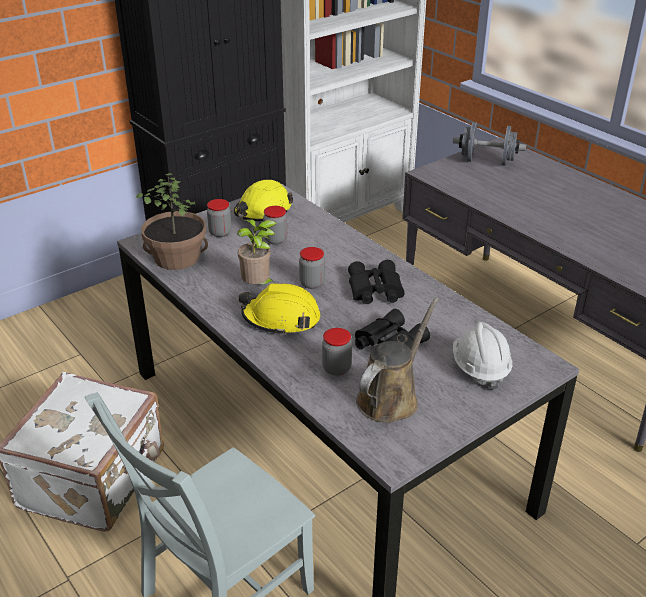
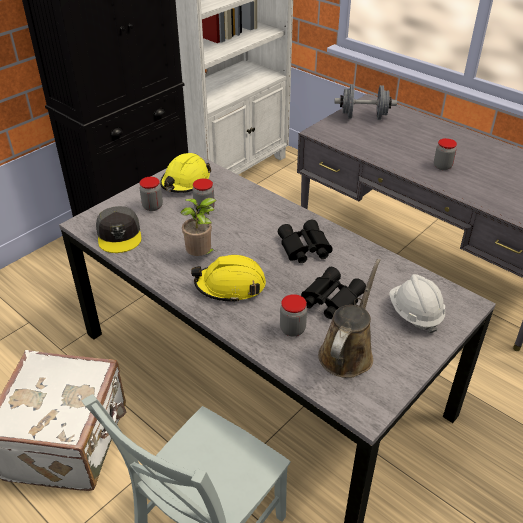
camera: 10 degrees left, 5 degrees up
potted plant [136,173,208,270] -> grey cap [96,206,142,253]
jar [299,247,325,289] -> jar moved to [434,138,457,170]

